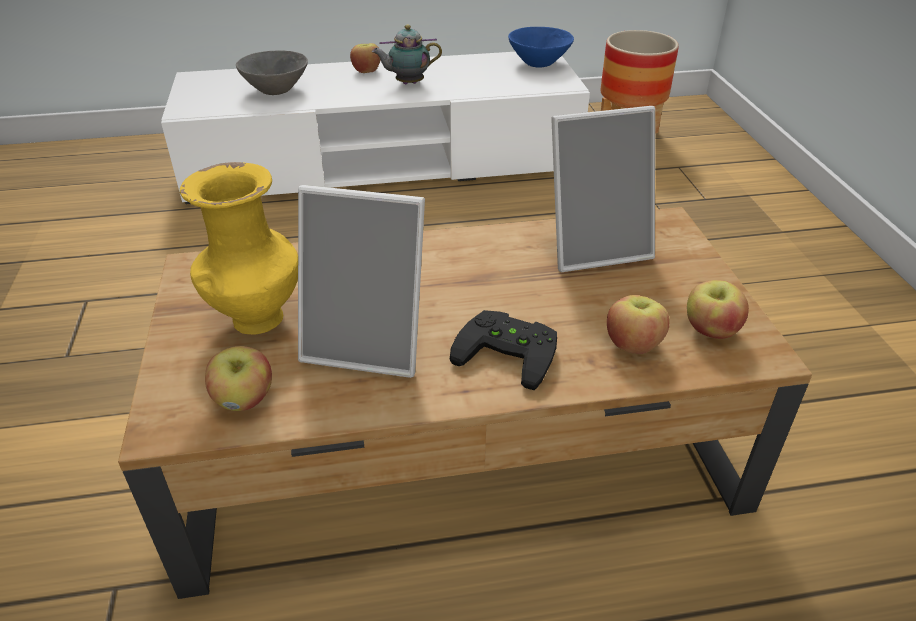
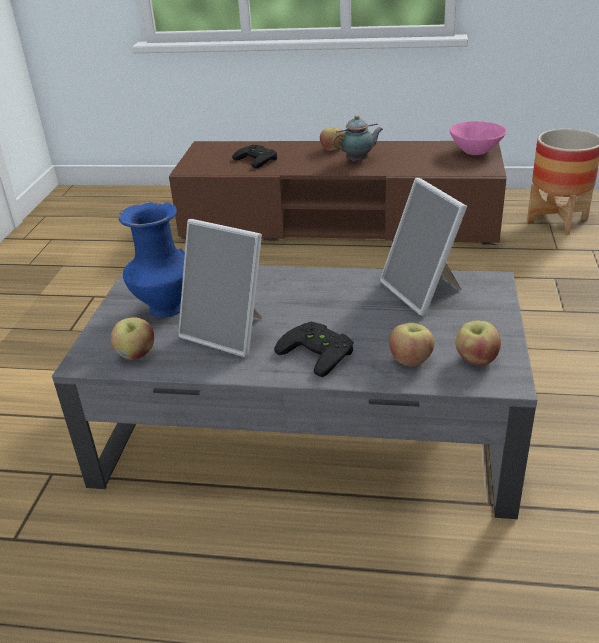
camera: 20 degrees right, 5 degrees down
brown coffee table [118,207,812,599] -> grey coffee table [52,266,537,519]
white tv stand [161,52,590,204] -> brown tv stand [169,141,506,245]
yellow vase [180,162,298,335] -> blue vase [118,201,185,318]
grey bowl [236,50,308,95] -> black game controller [232,145,277,168]
teapot [372,24,442,84] -> teapot turned 150 degrees clockwise [332,115,383,162]
blue bowl [508,27,574,68] -> pink bowl [450,121,506,155]
picture frame [551,106,655,272] -> picture frame turned 60 degrees clockwise [380,178,467,316]

